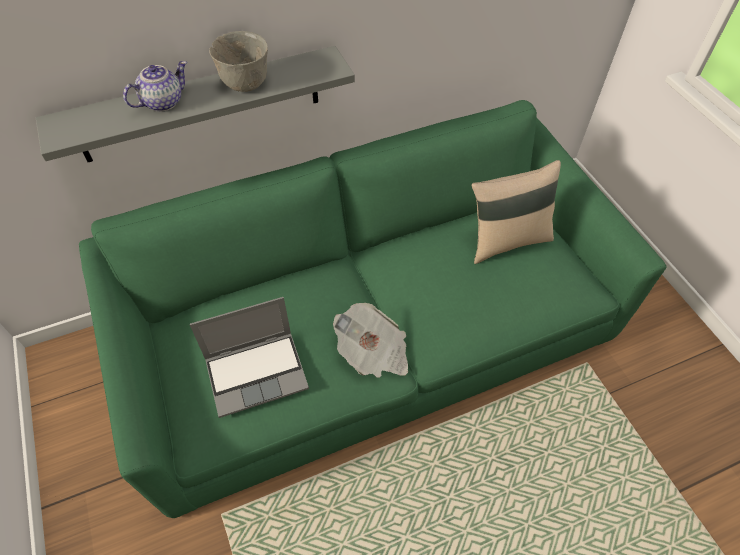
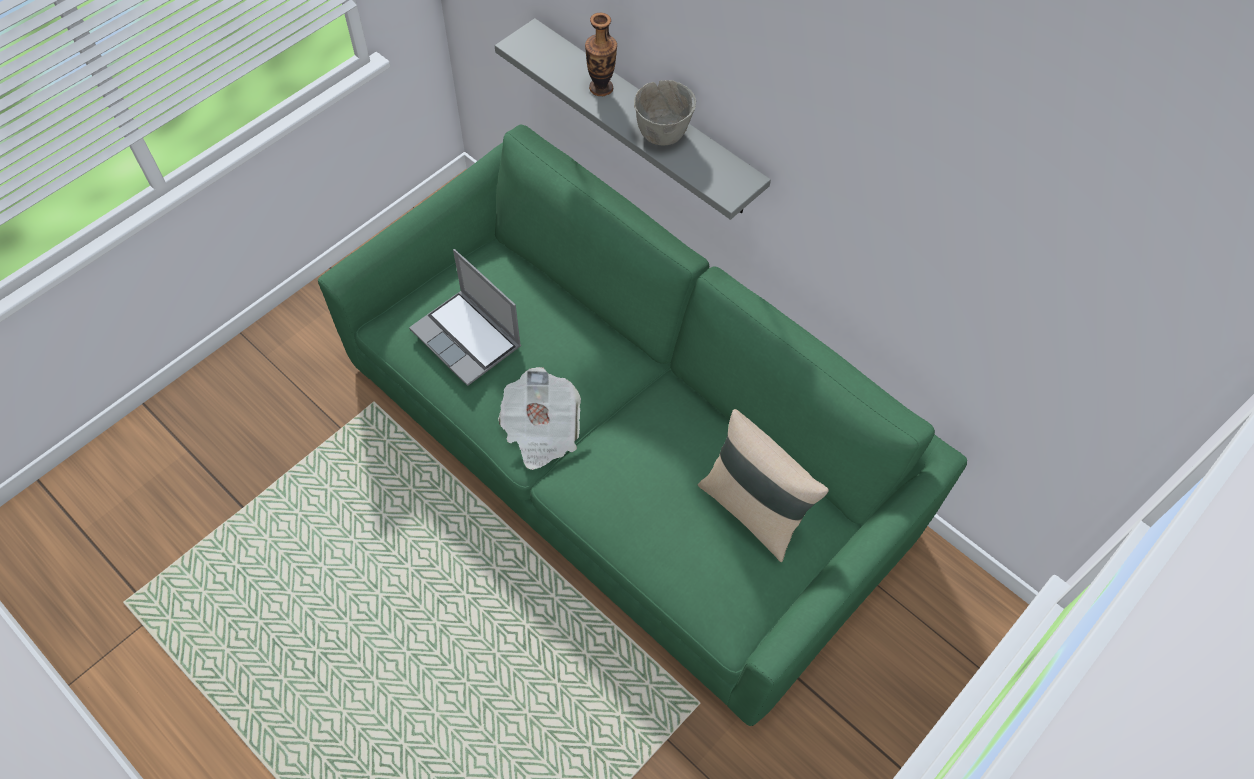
camera: 65 degrees right, 5 degrees up
teapot [123,61,187,112] -> vase [585,13,617,96]

